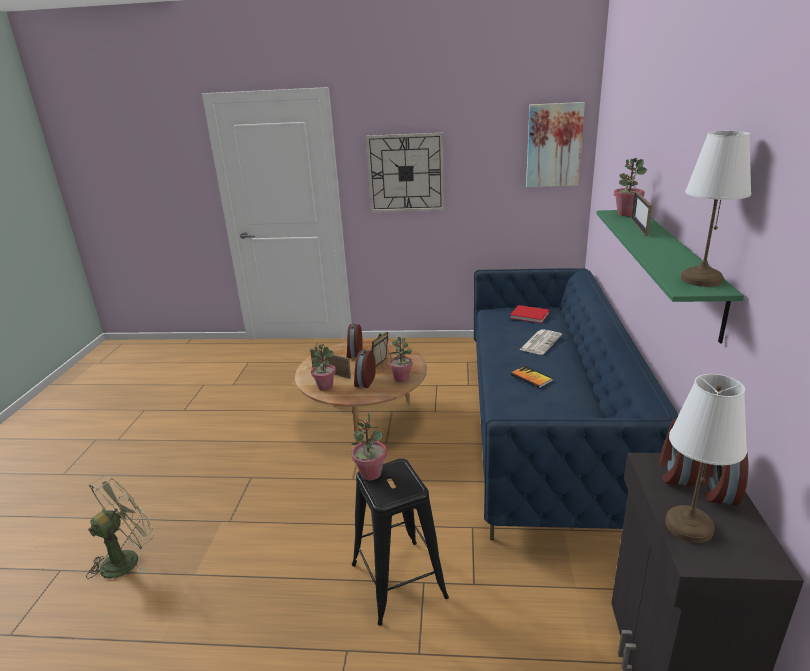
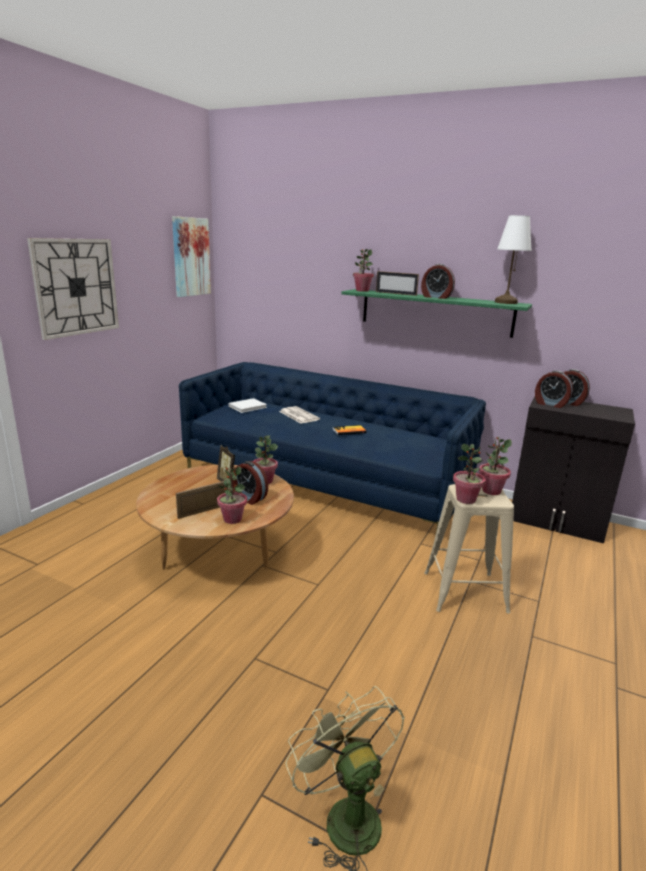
camera: 70 degrees left, 5 degrees down
alarm clock [346,323,363,358] -> alarm clock moved to [421,264,455,299]
black stool [352,458,449,626] -> beige stool [424,484,514,613]
red book [510,305,549,323] -> white book [228,398,267,413]
white table lamp [665,374,747,543] -> none
none -> potted plant [479,437,512,495]

